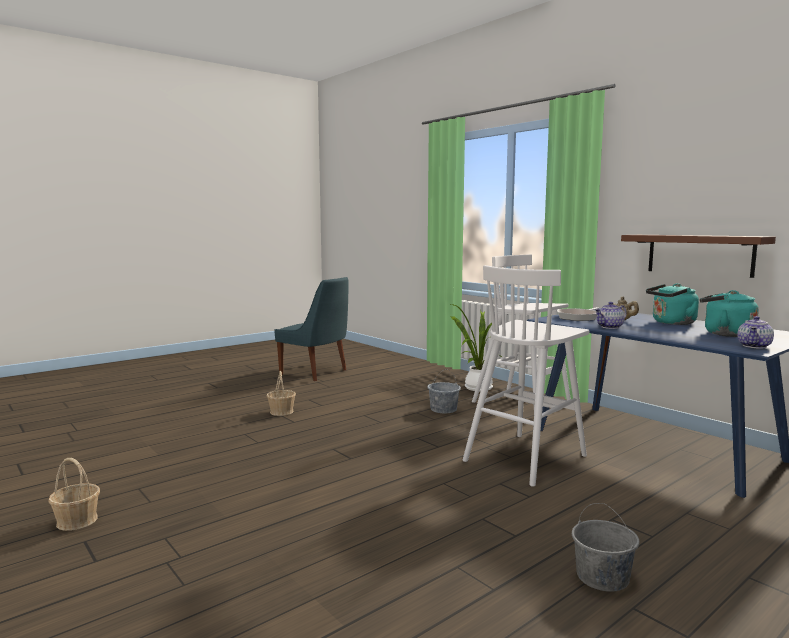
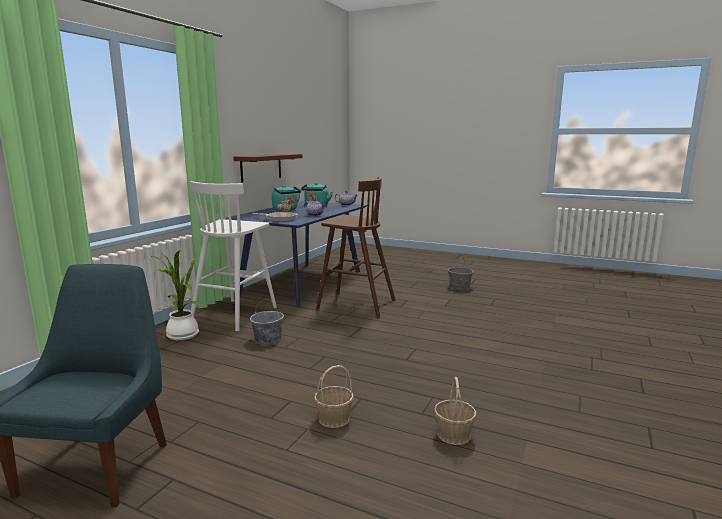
camera: 115 degrees left, 5 degrees up
basket [48,458,100,531] -> basket moved to [434,377,477,445]
white stool [463,265,589,487] -> brown stool [316,177,395,318]

